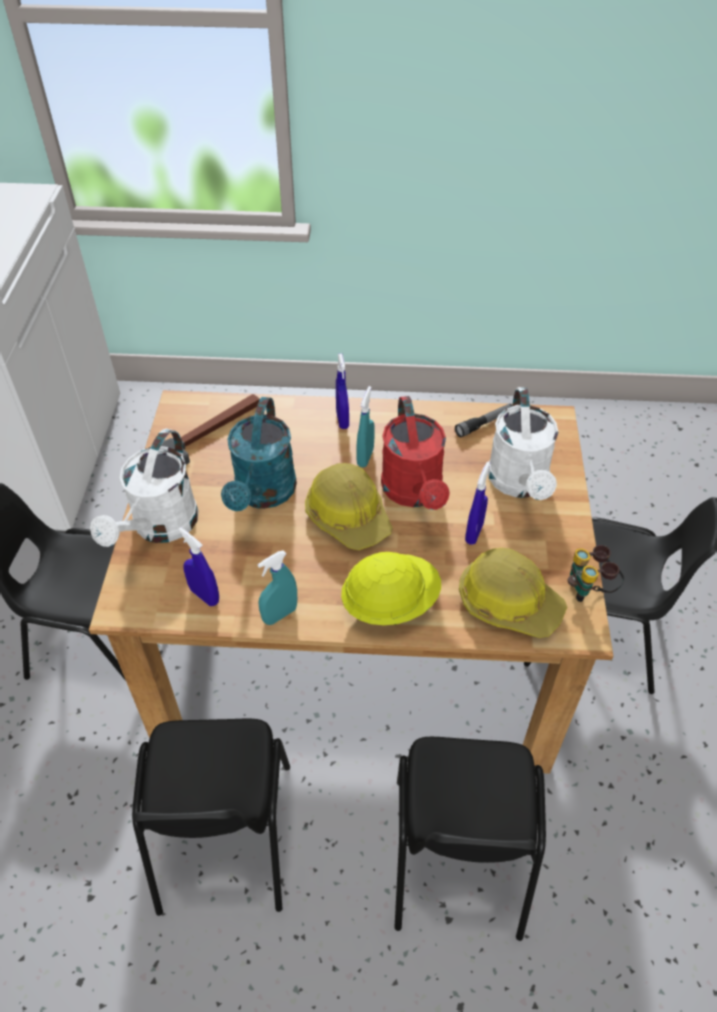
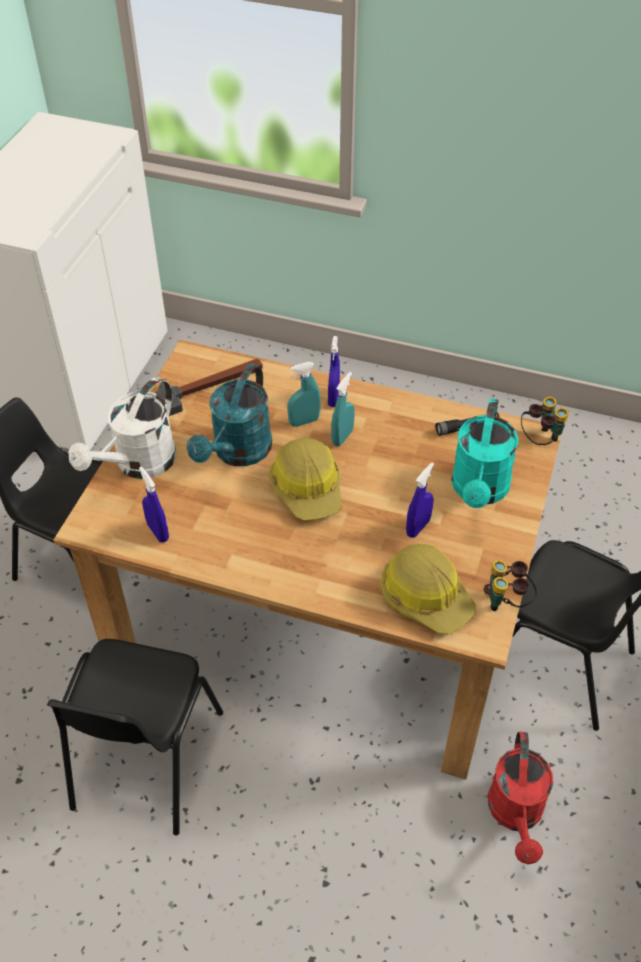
camera: 15 degrees right, 0 degrees up
turquoise spray bottle [258,551,297,625] -> turquoise spray bottle moved to [287,362,321,427]
yellow hard hat [341,552,441,625] -> none
red watering can [381,396,450,510] -> red watering can moved to [488,732,553,864]
black chair [395,737,546,941] -> none
white watering can [488,387,558,500] -> turquoise watering can [451,398,519,508]
none -> binoculars [521,397,569,445]

